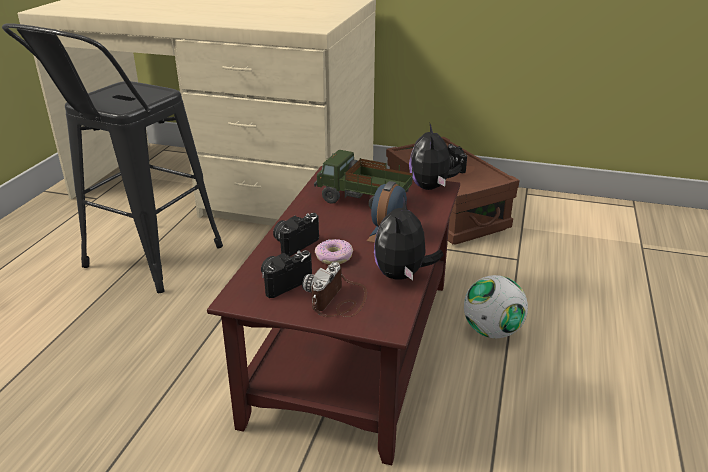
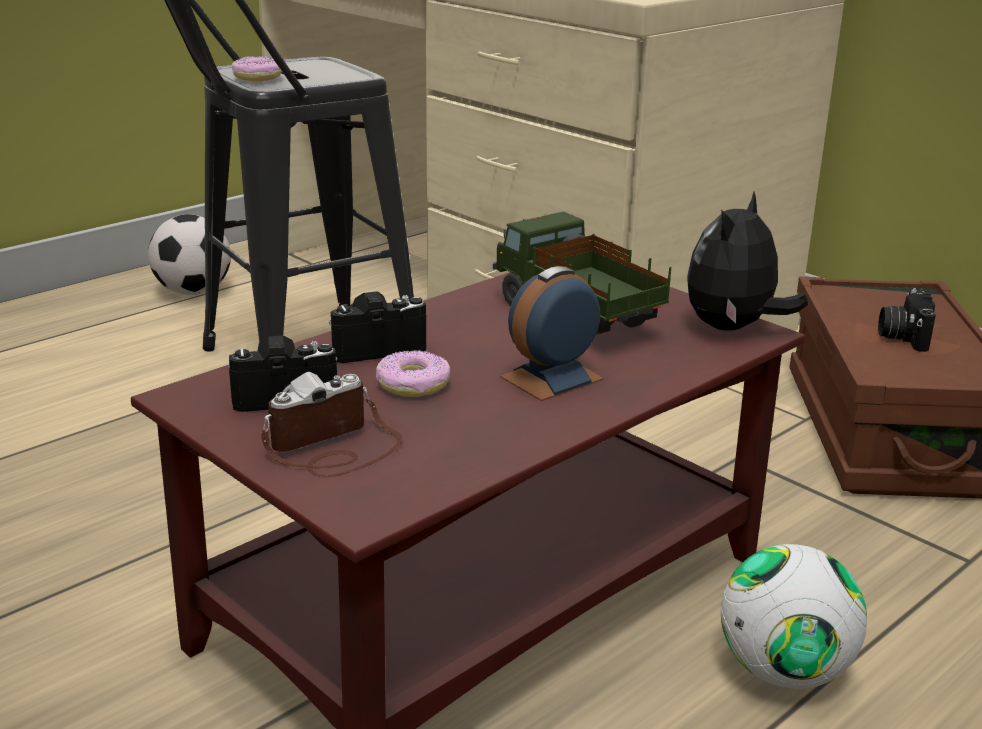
camera: 30 degrees right, 5 degrees down
plush toy [374,195,444,280] -> none
none -> football [148,214,231,295]
none -> donut [231,56,282,81]

